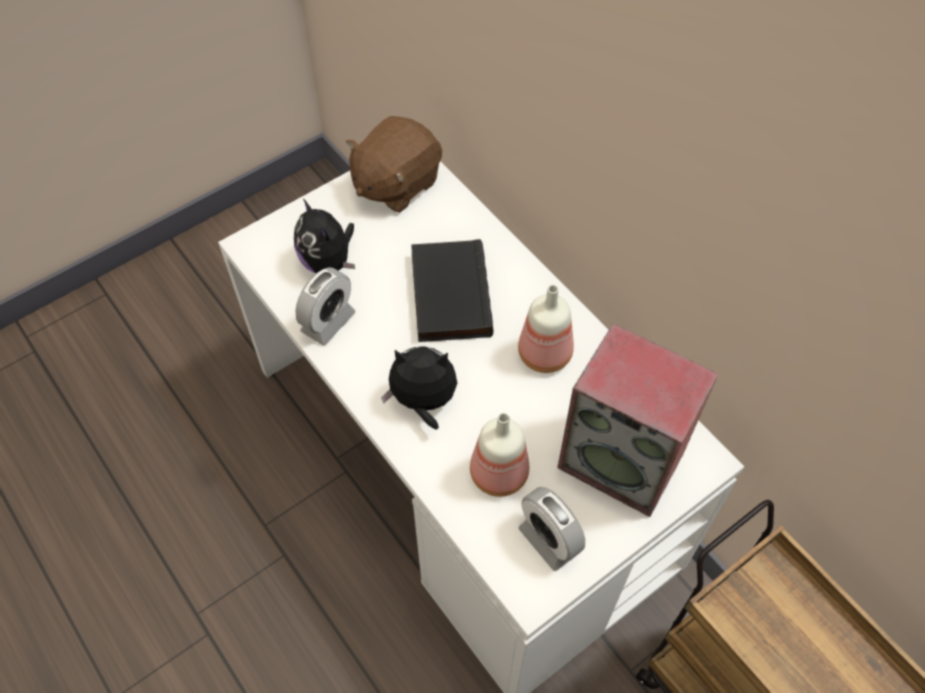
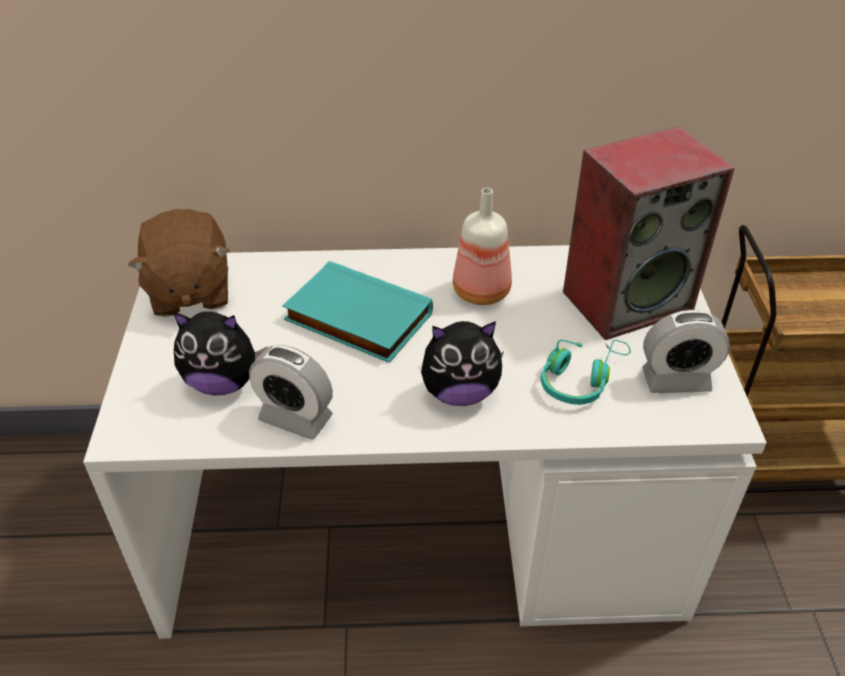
camera: 55 degrees left, 15 degrees down
alarm clock [295,267,355,345] -> alarm clock turned 135 degrees clockwise [249,345,333,440]
plush toy [381,346,457,430] -> plush toy turned 135 degrees counterclockwise [421,321,504,406]
black book [411,239,493,342] -> turquoise book [282,261,433,363]
bottle [470,413,529,497] -> turquoise headphones [541,340,631,405]

